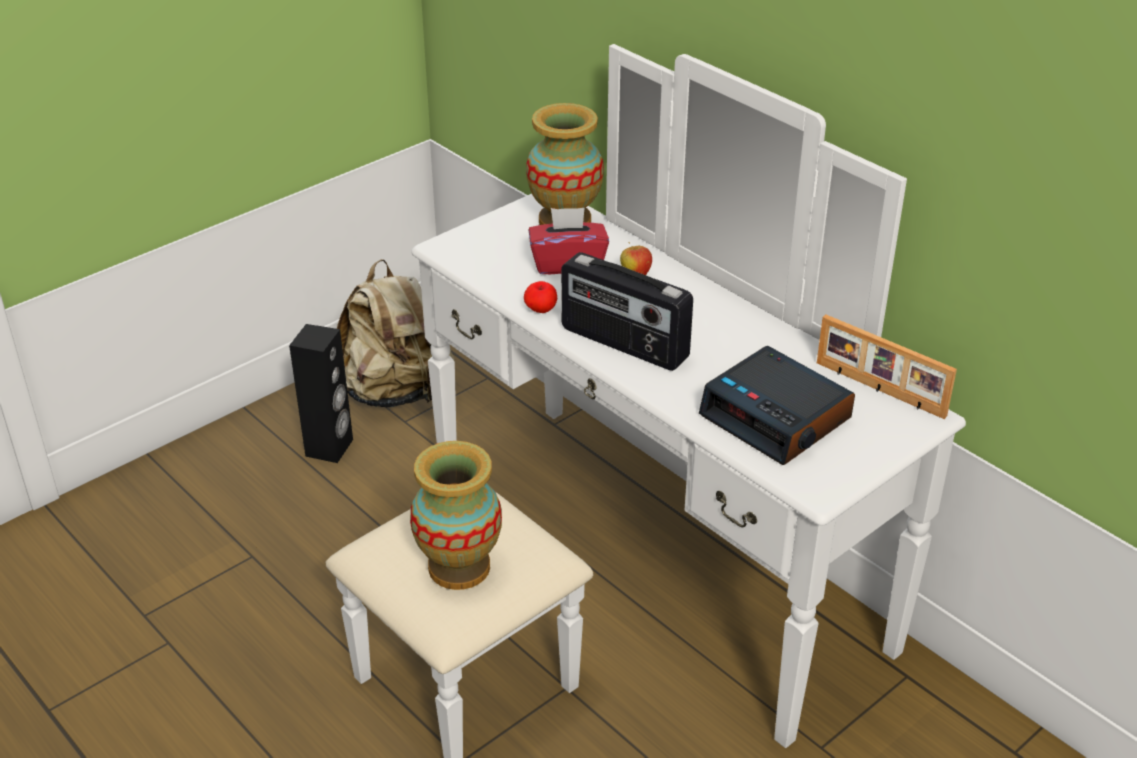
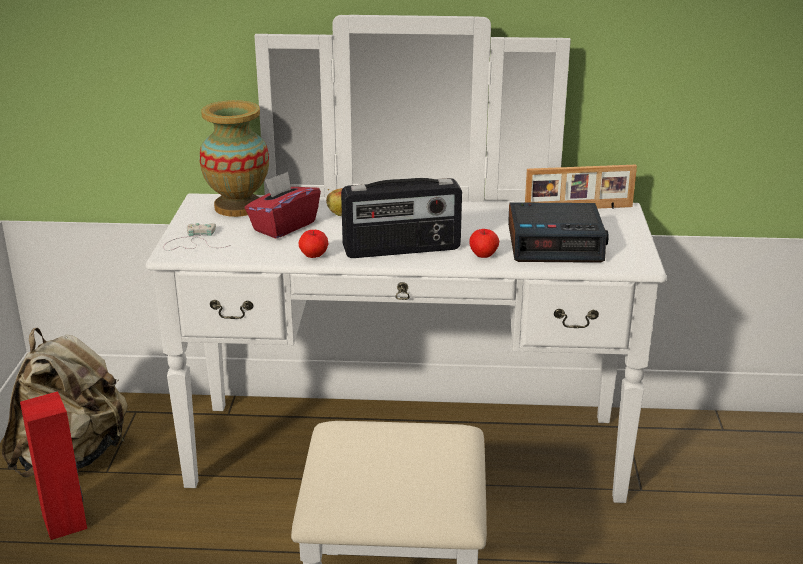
camera: 45 degrees left, 10 degrees down
black speaker [289,324,353,463] -> red speaker [20,391,87,540]
vase [410,441,502,590] -> none
none -> white game controller [163,223,231,251]
none -> apple [469,229,499,258]

